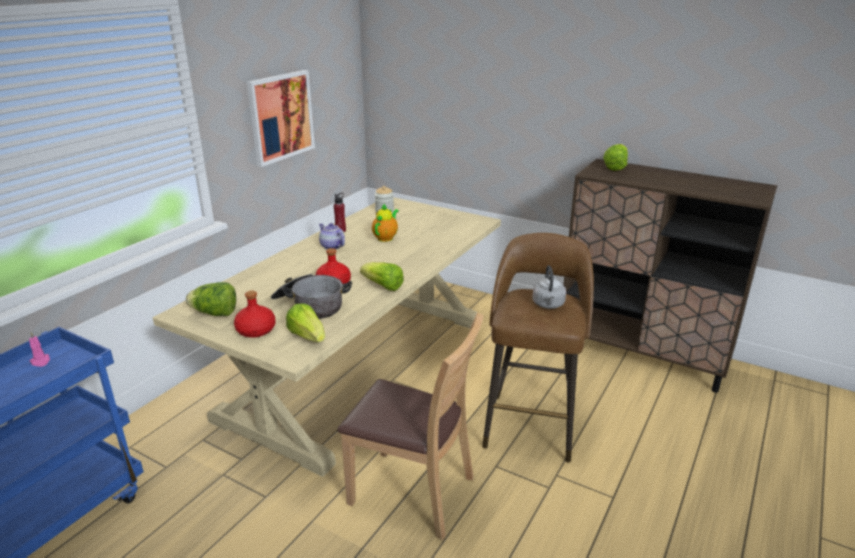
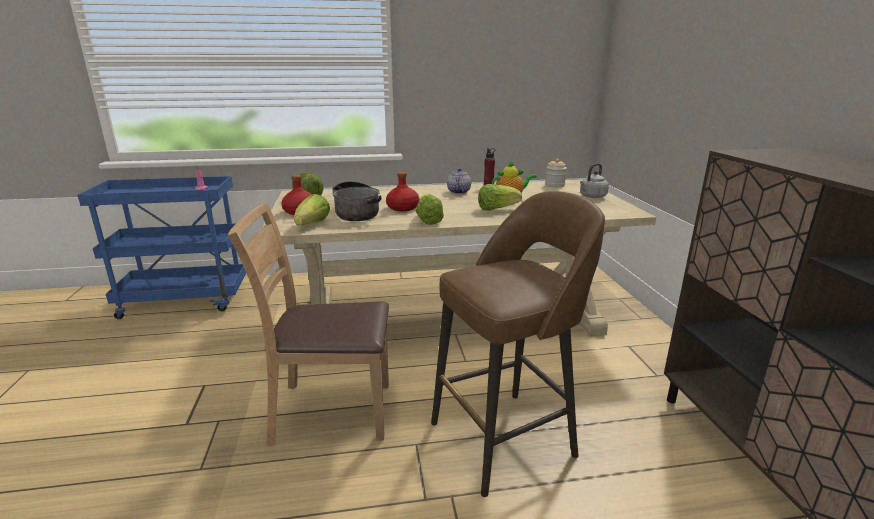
camera: 50 degrees right, 5 degrees down
picture [247,70,315,167] -> none
brown chair [338,313,483,540] -> brown chair turned 105 degrees clockwise [228,203,389,446]
grey kettle [533,265,566,309] -> grey kettle moved to [580,163,609,198]
lettuce [603,144,628,171] -> lettuce moved to [478,184,522,211]

